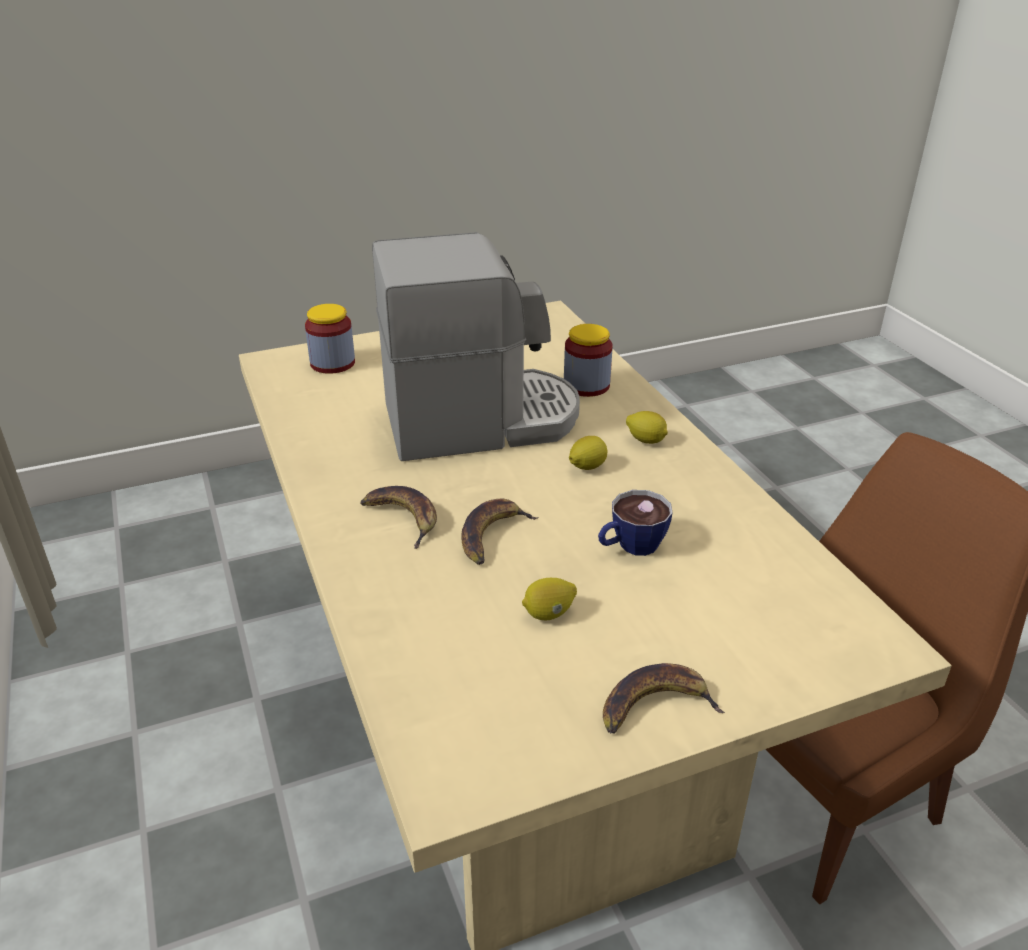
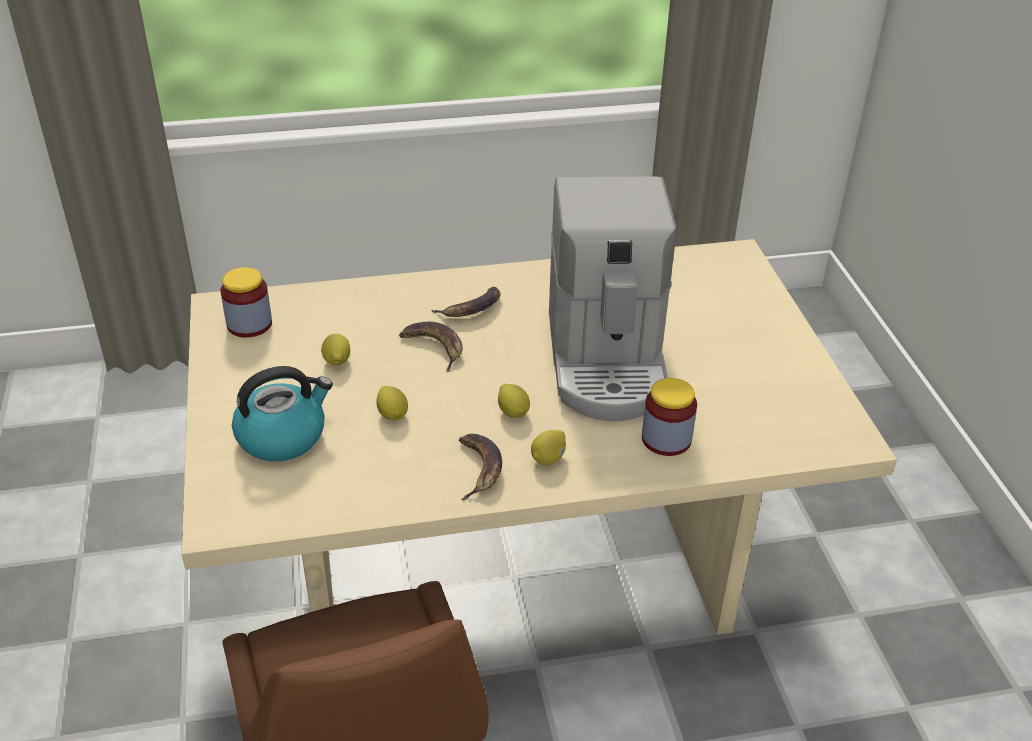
camera: 100 degrees right, 5 degrees up
jar [305,304,355,374] -> jar moved to [220,267,272,338]
cup [598,490,672,556] -> lemon [377,386,408,421]
banana [603,663,725,734] -> banana moved to [459,434,502,500]
none -> kettle [232,366,333,462]

